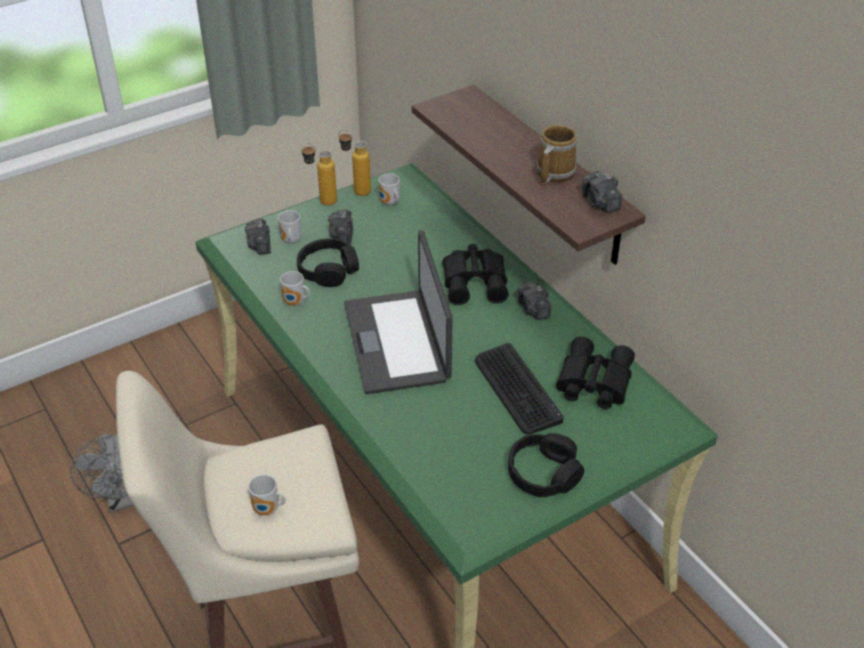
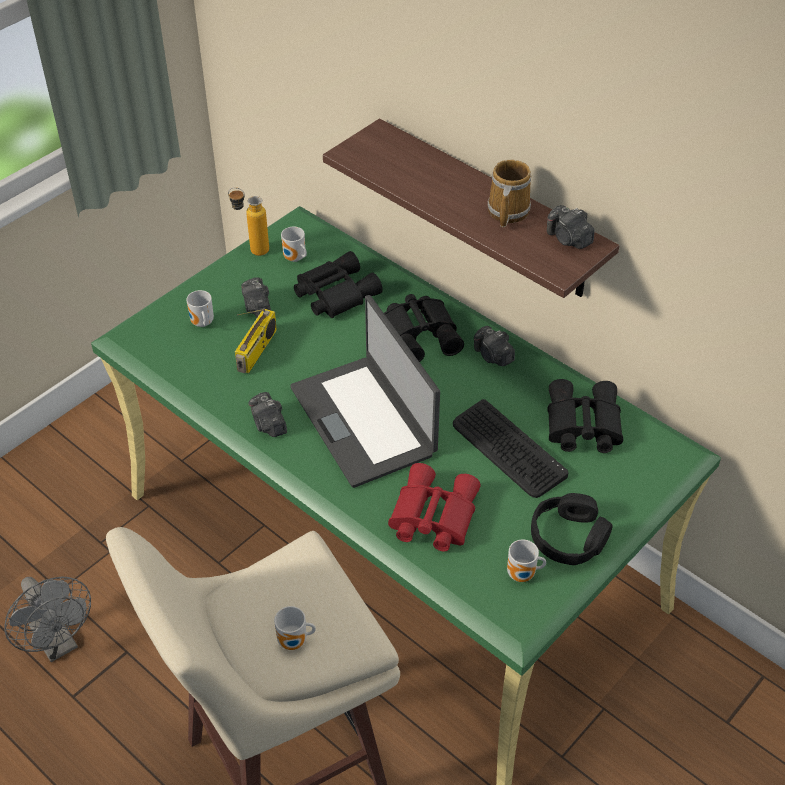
camera: 15 degrees left, 5 degrees up
camera [245,219,271,255] -> camera moved to [249,392,287,437]
mug [280,271,310,306] -> mug moved to [507,539,546,582]
black headphones [297,238,359,287] -> radio [235,308,277,373]
bottle [301,143,337,206] -> none
none -> black binoculars [294,251,383,318]
none -> red binoculars [388,463,481,551]

